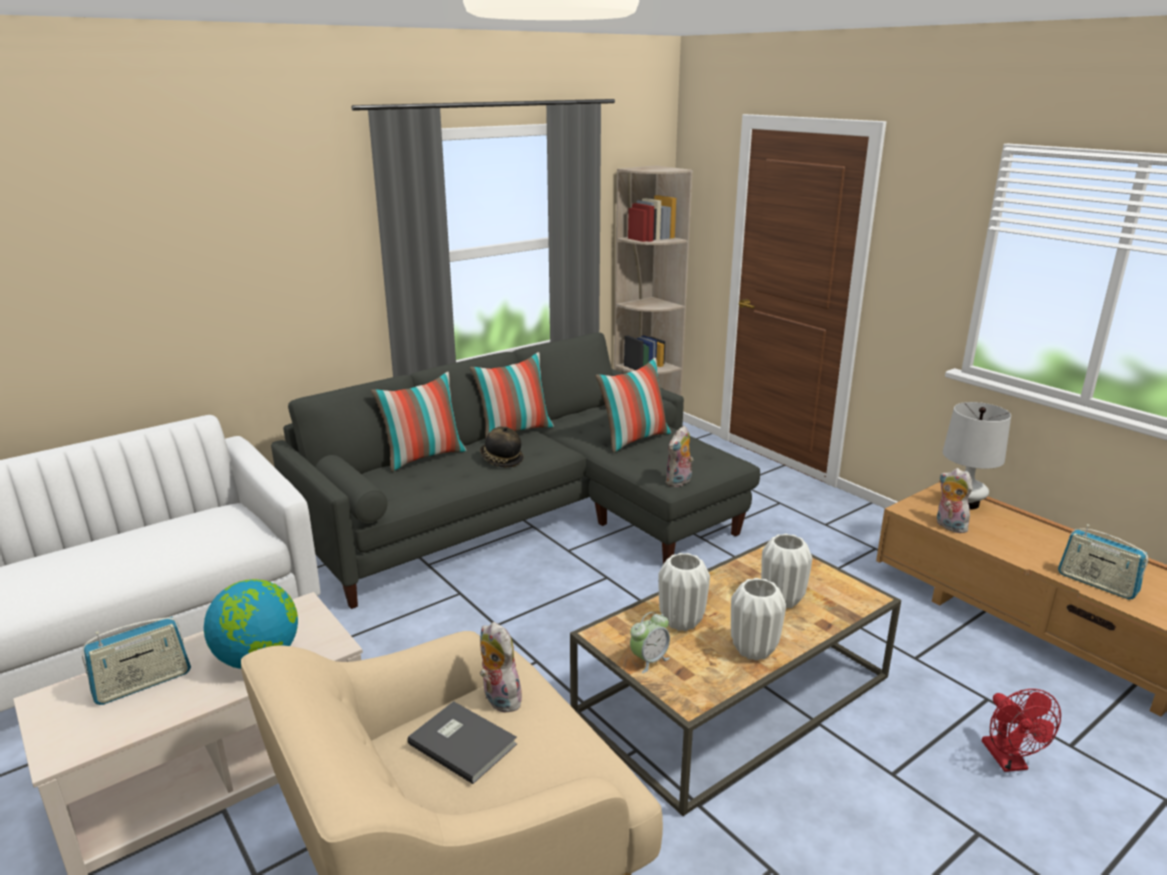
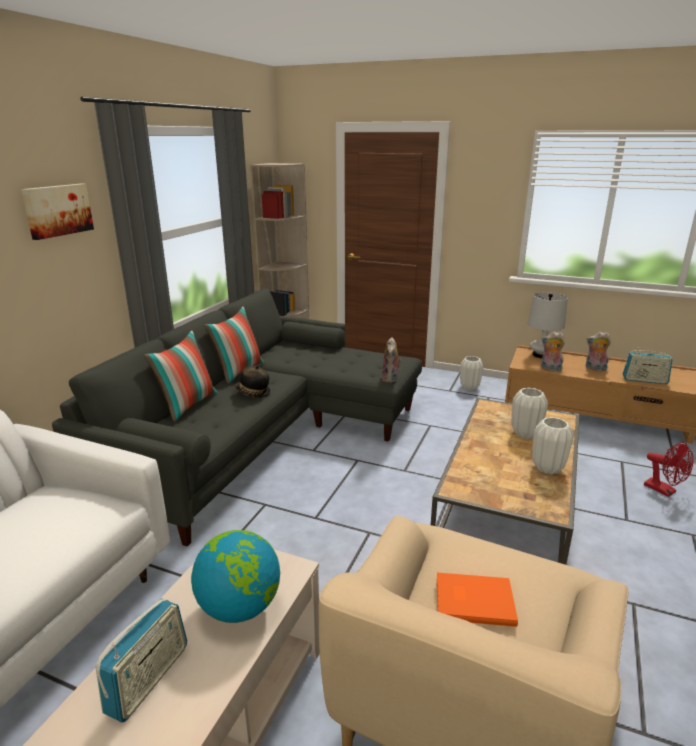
camera: 30 degrees left, 0 degrees up
grey book [407,701,517,784] -> orange book [436,572,518,627]
plush toy [480,622,522,712] -> plush toy moved to [586,332,611,371]
pillow [596,358,671,453] -> none
alarm clock [630,612,670,673] -> none
white vase [658,553,710,631] -> white vase moved to [460,356,483,391]
none -> picture [21,184,94,240]

